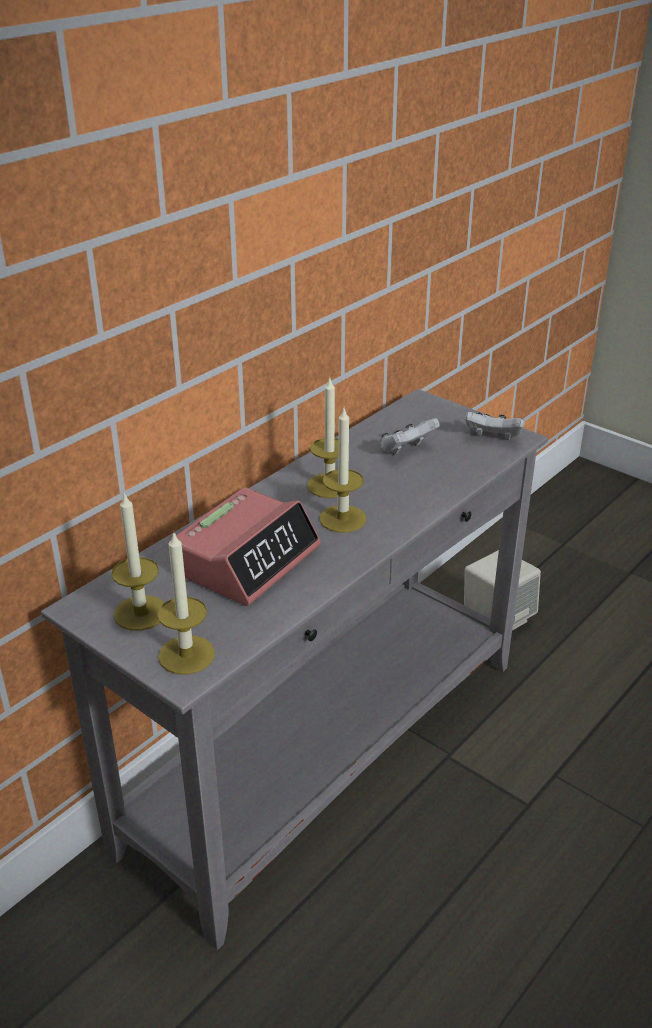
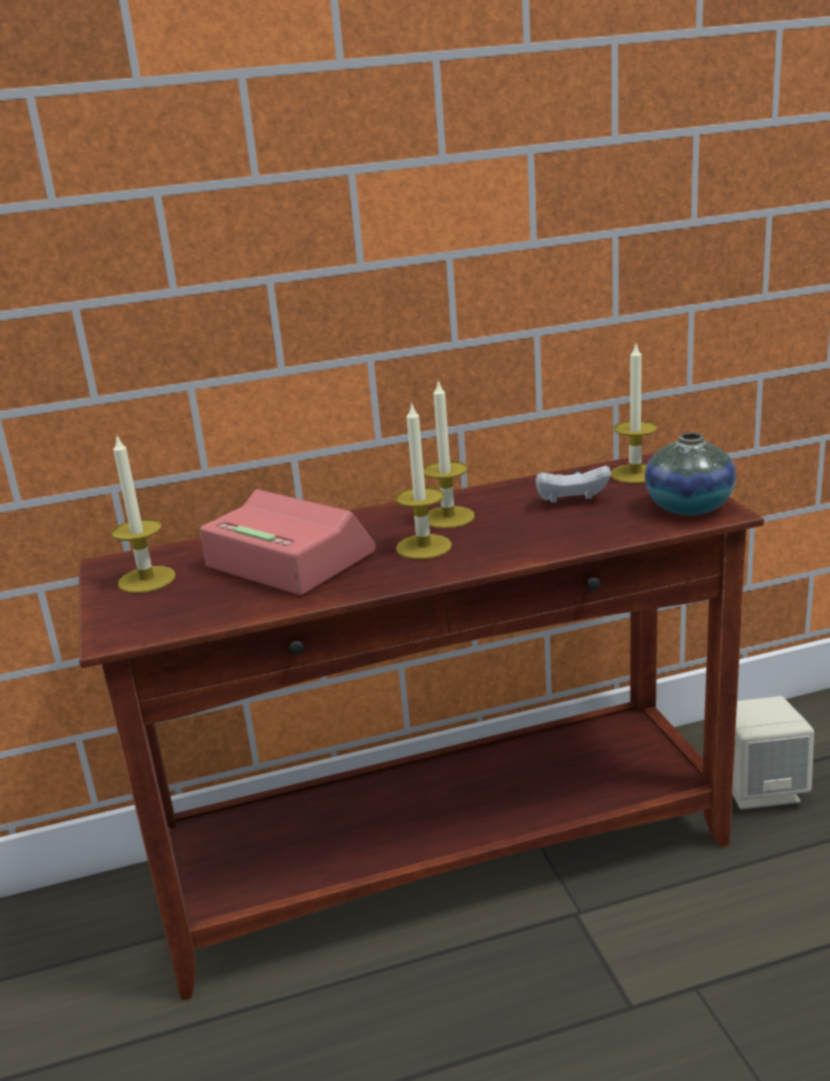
camera: 35 degrees right, 10 degrees down
grey console table [41,389,548,950] -> brown console table [79,452,764,1001]
candle [157,531,215,675] -> candle moved to [611,344,657,483]
alarm clock [169,487,321,606] -> alarm clock turned 120 degrees counterclockwise [200,489,376,595]
white game controller [465,411,525,439] -> vase [645,433,736,515]

